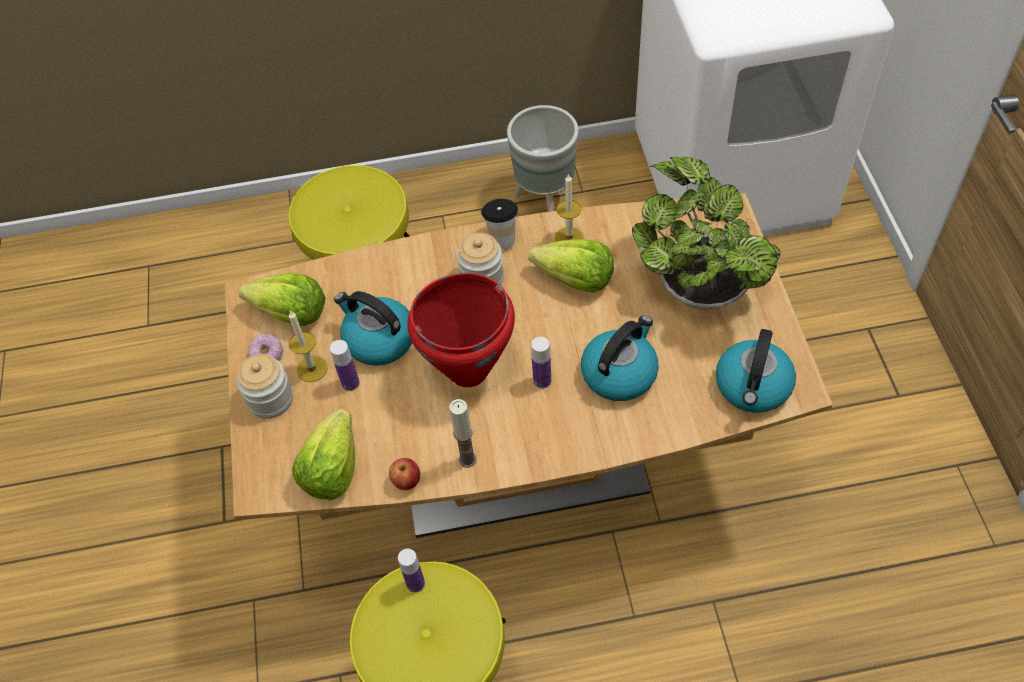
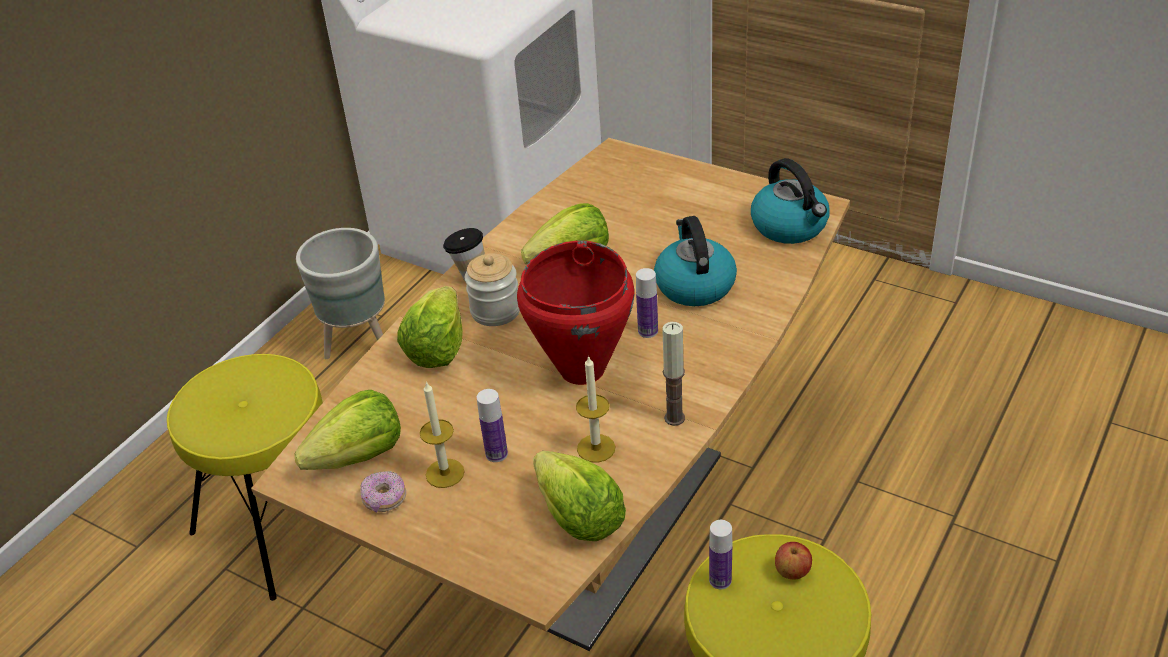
camera: 50 degrees left, 15 degrees down
jar [236,354,293,419] -> none
kettle [334,291,412,366] -> none
apple [389,458,420,490] -> apple moved to [775,542,812,579]
candle [555,173,584,241] -> candle moved to [576,355,615,463]
potted plant [632,157,780,310] -> none
none -> lettuce [397,286,463,368]

